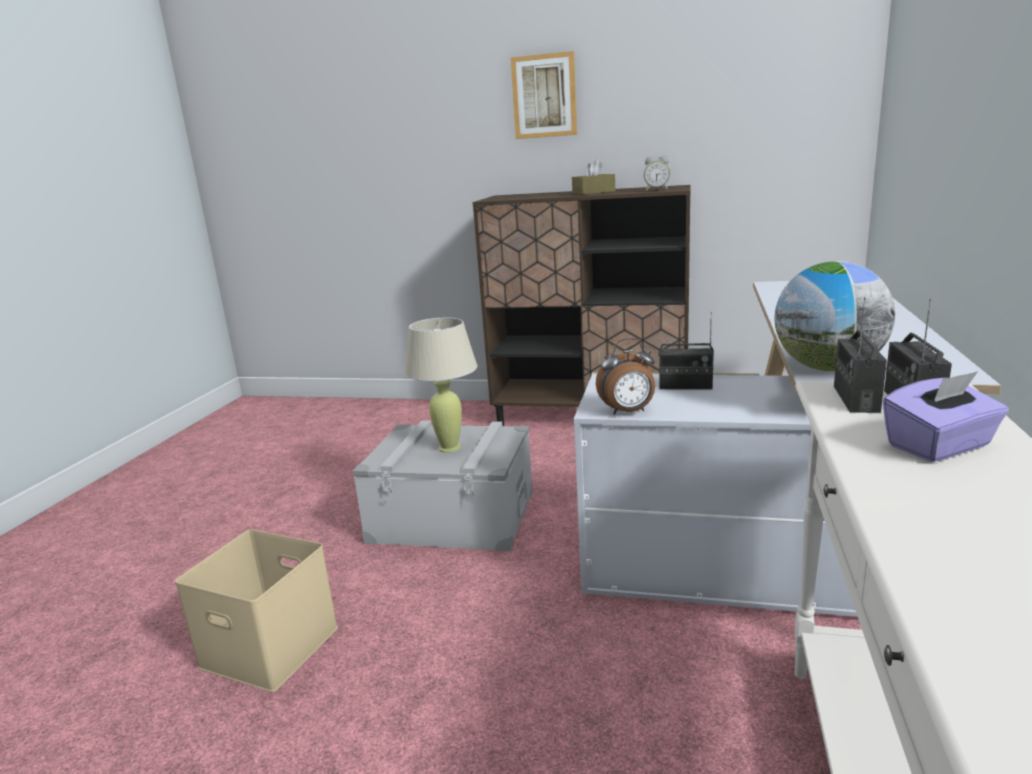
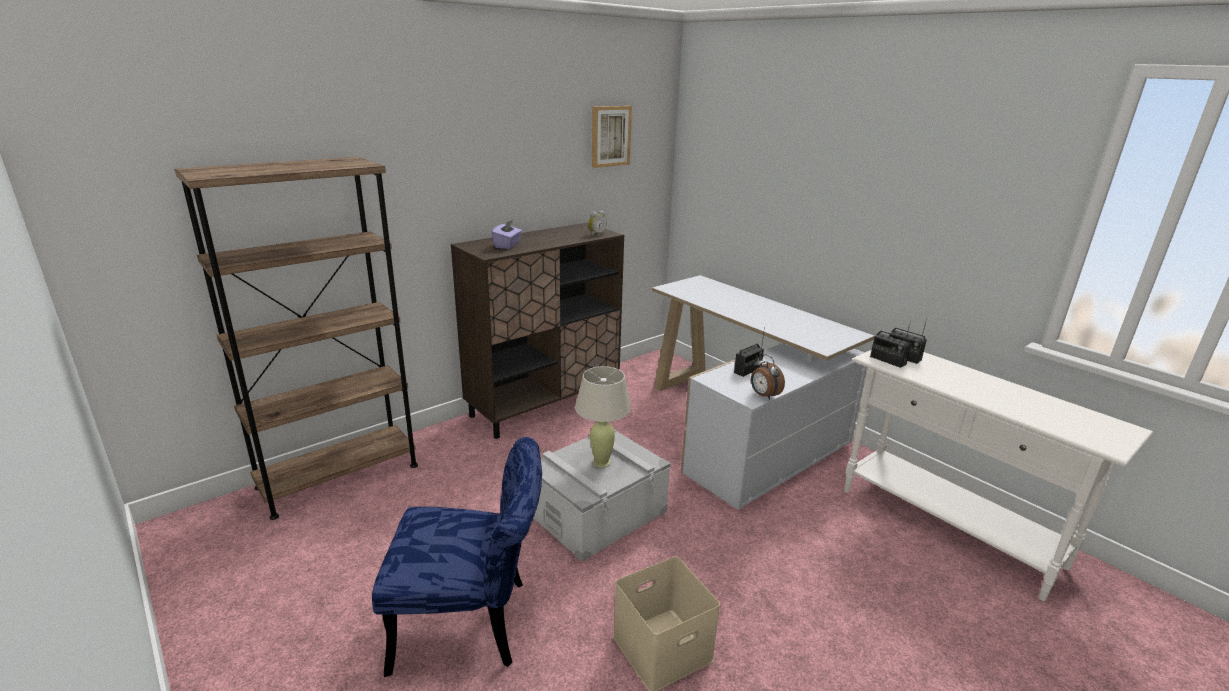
camera: 55 degrees left, 5 degrees up
picture [511,51,577,139] -> picture moved to [592,106,632,168]
brown tissue box [572,158,615,195] -> none
alarm clock [596,338,655,415] -> alarm clock turned 120 degrees clockwise [751,354,785,400]
globe [775,261,895,371] -> none
purple tissue box [883,371,1009,462] -> purple tissue box moved to [491,220,522,249]
none -> brown bookcase [174,157,418,520]
none -> blue chair [372,437,542,677]

